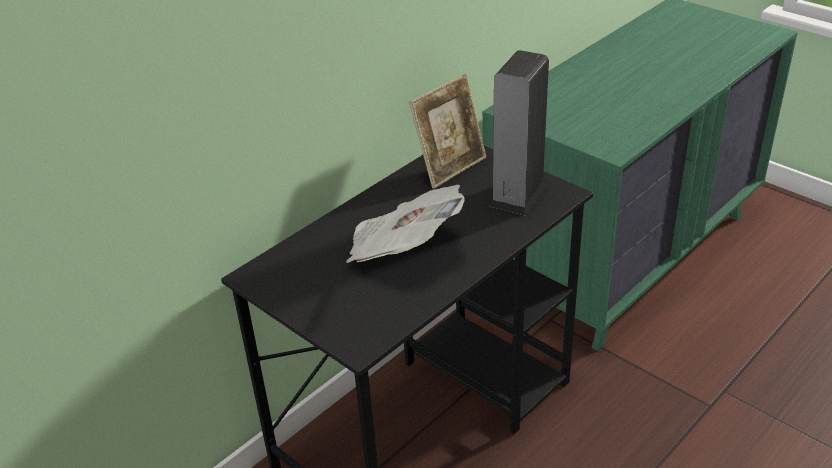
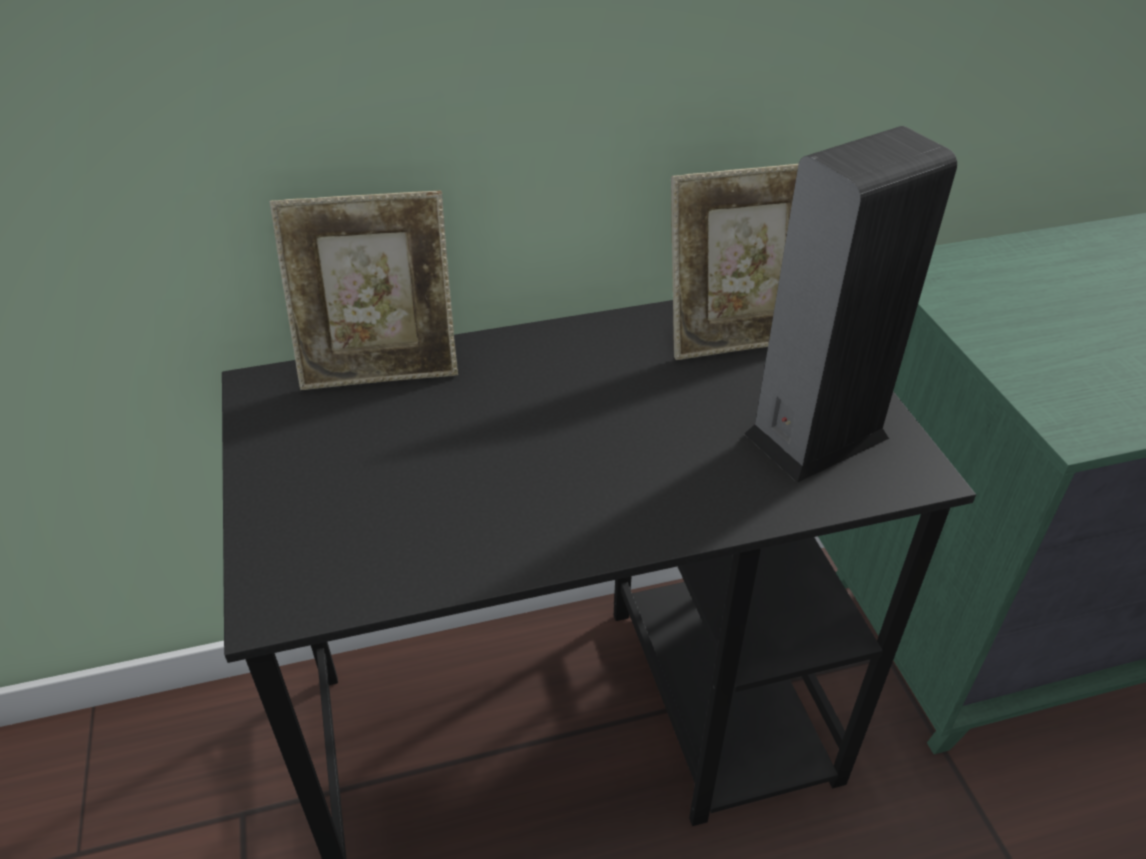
camera: 30 degrees right, 5 degrees up
newspaper [346,185,465,263] -> none
none -> picture frame [270,191,458,390]

